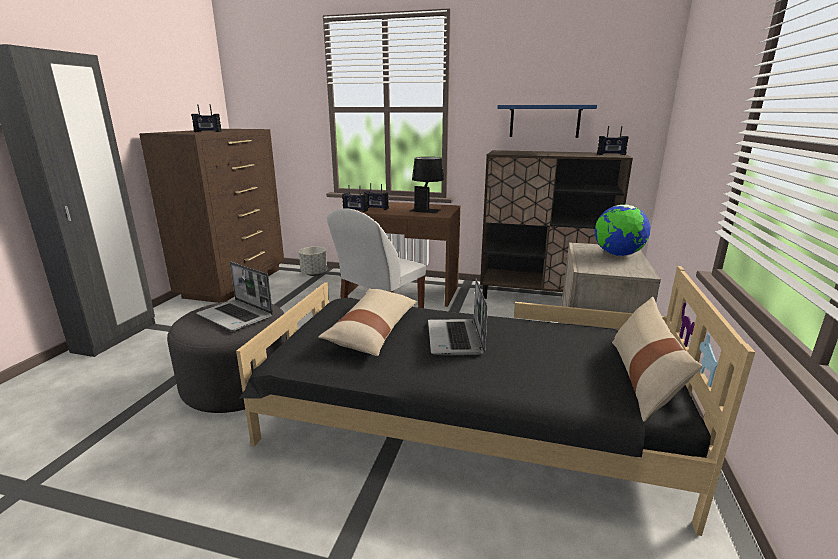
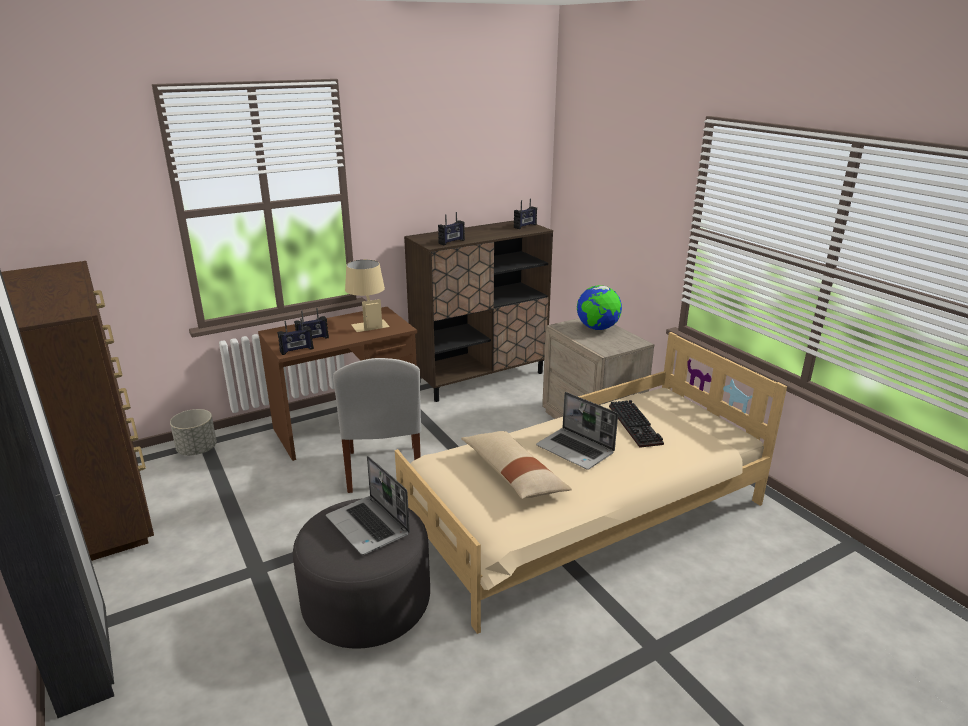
camera: 45 degrees left, 5 degrees up
radio [191,104,222,132] -> radio moved to [438,212,465,245]
laptop [196,262,273,331] -> laptop turned 60 degrees clockwise [326,456,410,555]
black bed [236,266,755,536] -> beige bed [395,332,787,634]
black table lamp [410,157,444,213] -> beige table lamp [345,260,390,332]
blue shelf [497,105,597,138] -> none
beige pillow [612,297,703,422] -> none
none -> keyboard [609,400,664,448]

